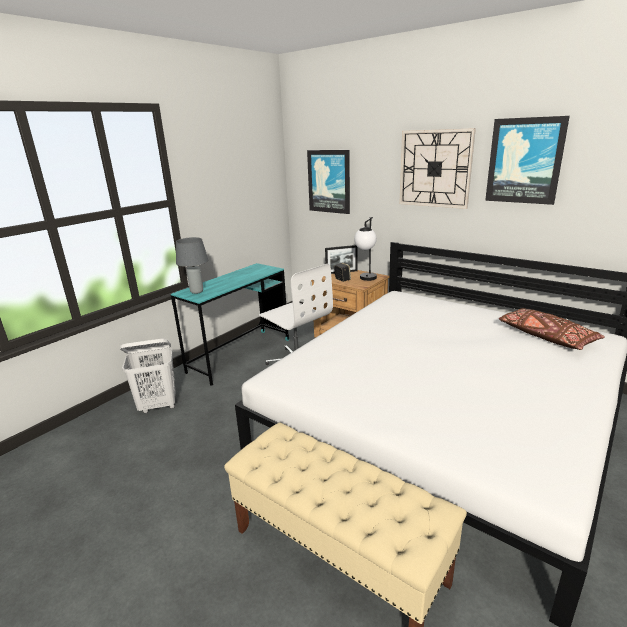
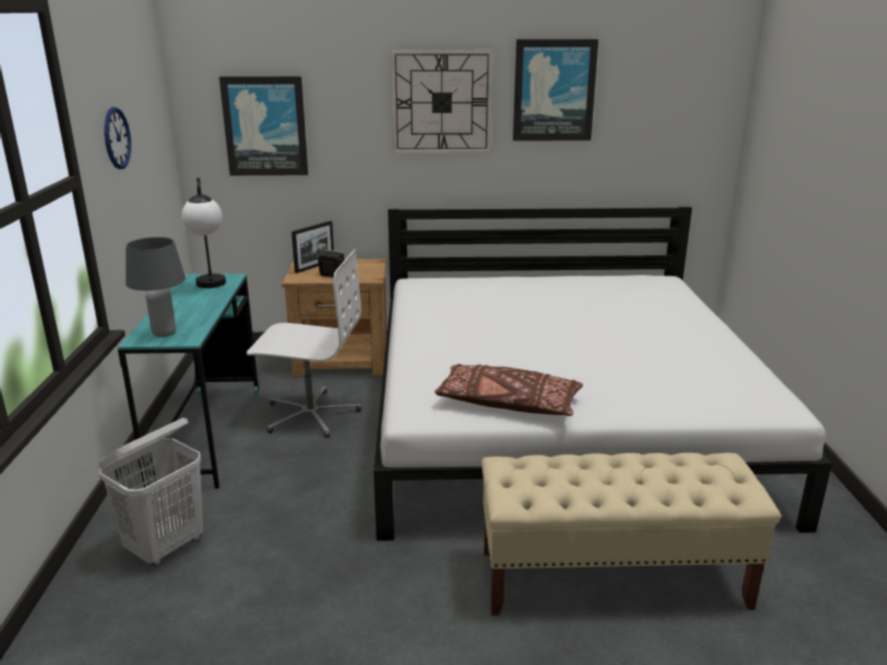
camera: 40 degrees left, 0 degrees up
table lamp [354,217,377,281] -> table lamp moved to [182,177,226,288]
brown pillow [499,308,605,350] -> brown pillow moved to [435,364,583,416]
none -> wall clock [104,107,131,169]

